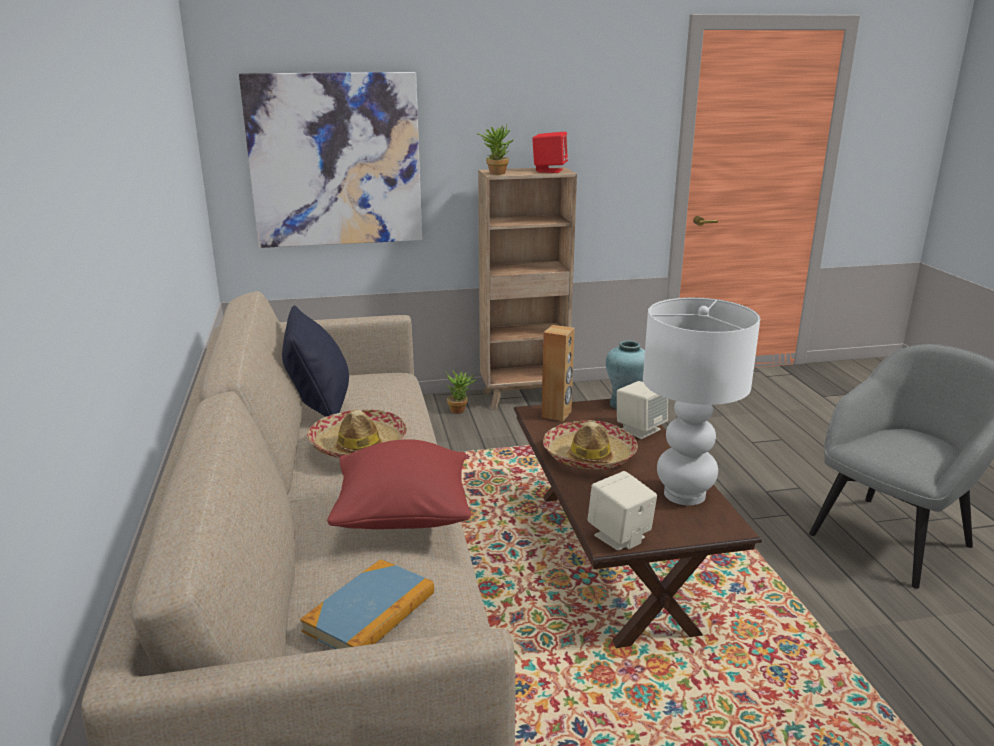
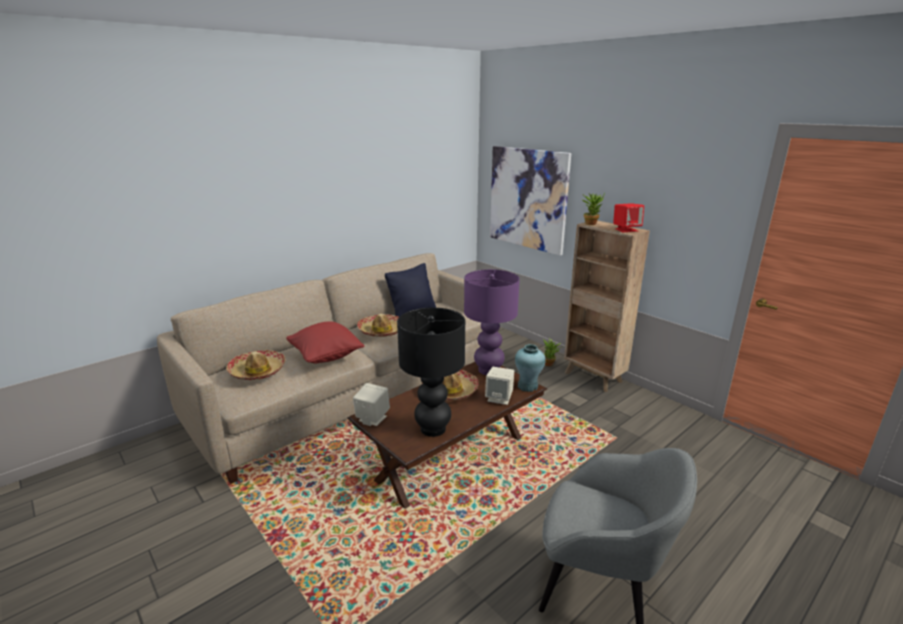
camera: 60 degrees right, 0 degrees up
book [300,559,434,649] -> hat [226,350,285,380]
brown speaker [541,325,575,421] -> purple table lamp [464,269,520,375]
white table lamp [643,297,760,505] -> black table lamp [397,308,465,437]

